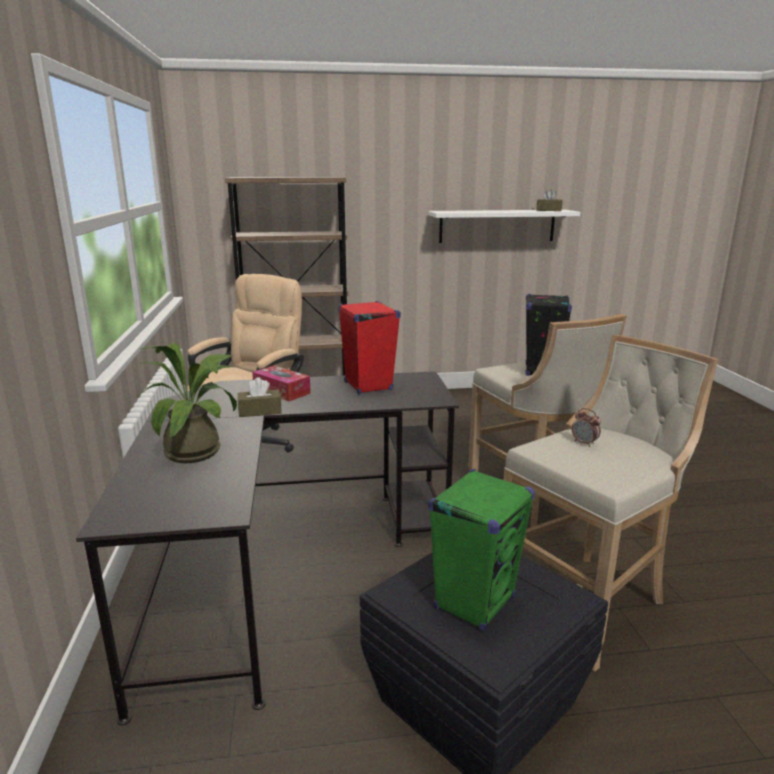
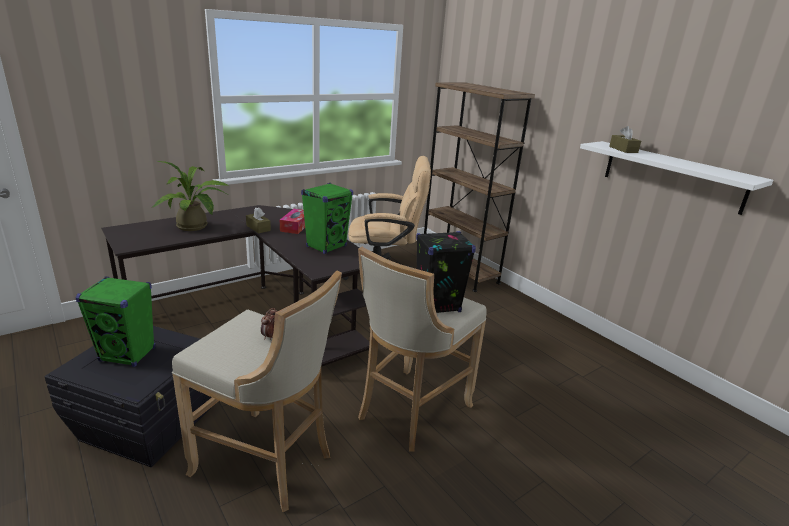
camera: 60 degrees right, 5 degrees up
red speaker [338,301,401,395] -> green speaker [301,183,353,254]
brown tissue box [536,189,563,211] -> brown tissue box moved to [609,126,641,153]

